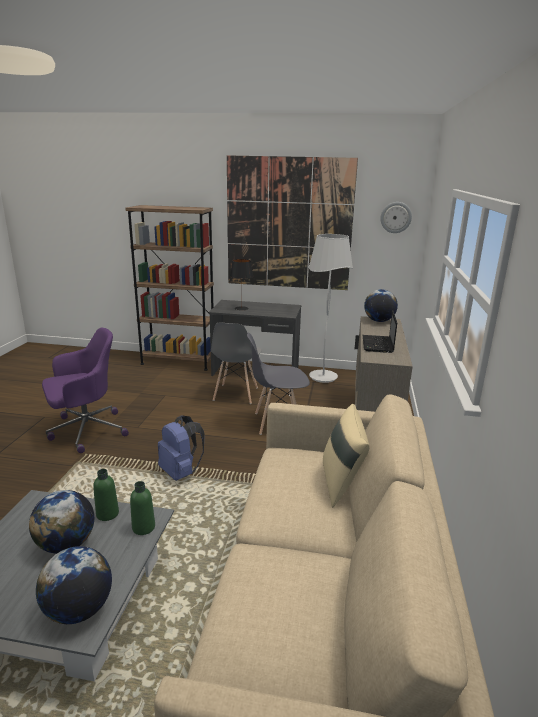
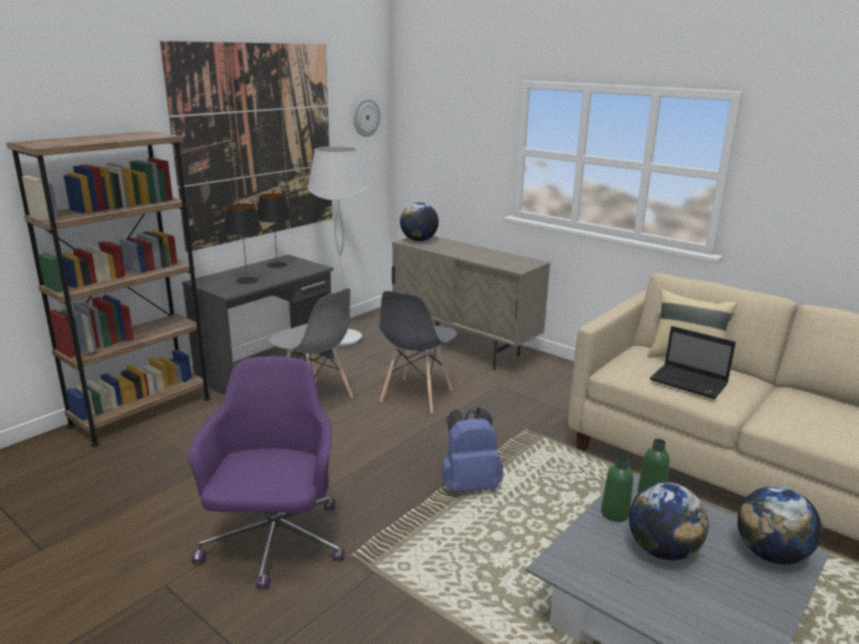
camera: 60 degrees left, 0 degrees up
laptop [362,310,397,353] -> laptop moved to [650,326,736,399]
none -> black table lamp [257,193,292,268]

